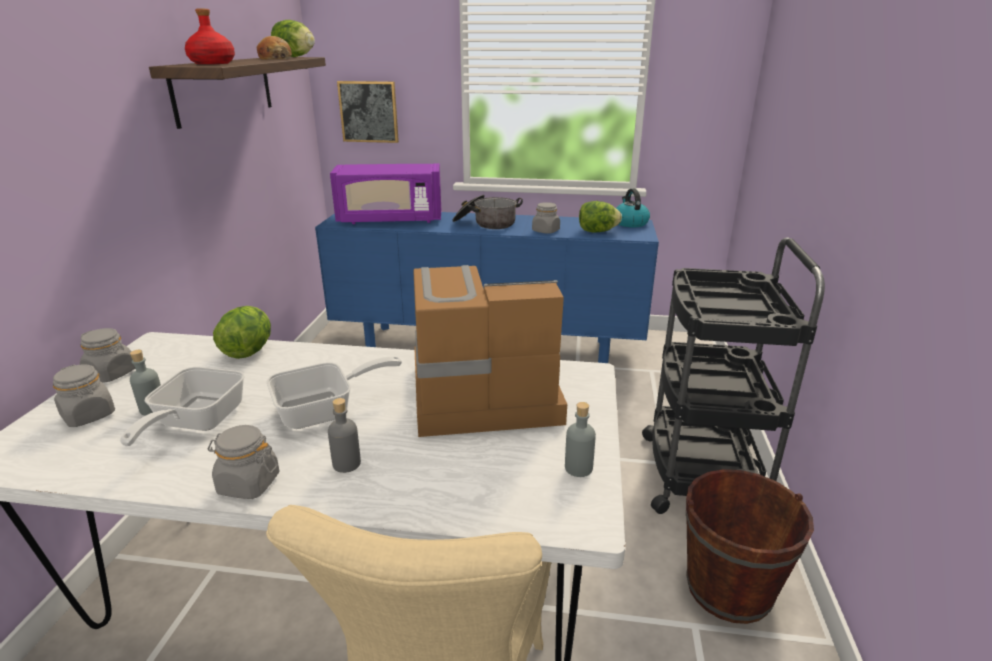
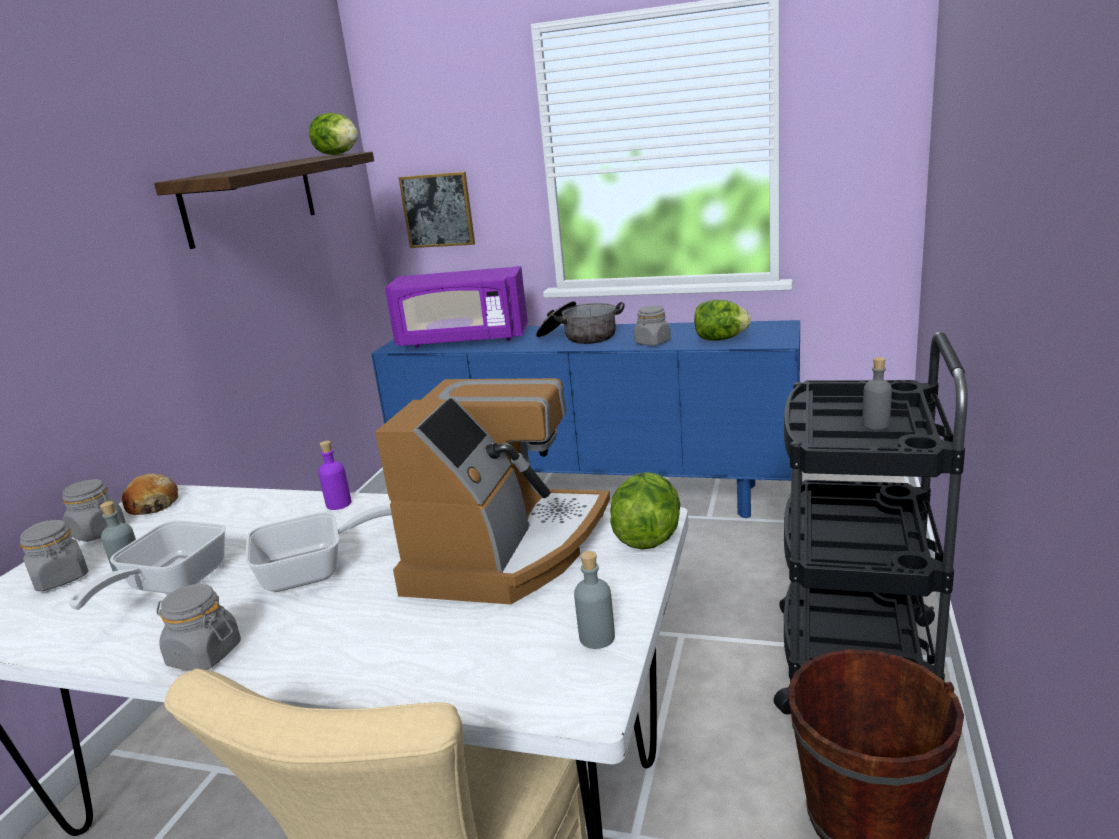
camera: 10 degrees right, 5 degrees down
red bottle [185,9,235,64] -> none
lettuce [213,306,271,359] -> lettuce moved to [610,472,680,550]
bread [257,36,292,59] -> bread moved to [122,473,178,515]
grey bottle [328,398,361,473] -> grey bottle moved to [862,357,892,430]
coffee machine [413,265,567,437] -> coffee machine turned 105 degrees clockwise [375,378,610,605]
kettle [616,189,650,227] -> none
none -> purple bottle [318,441,351,510]

